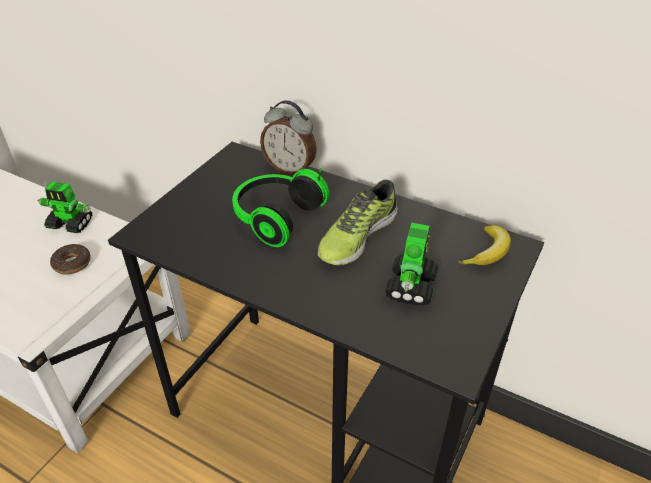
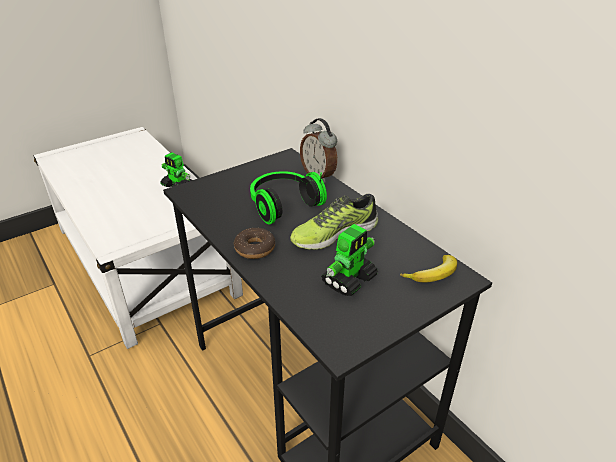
camera: 25 degrees right, 5 degrees down
donut [50,244,91,275] -> donut moved to [234,228,275,259]

